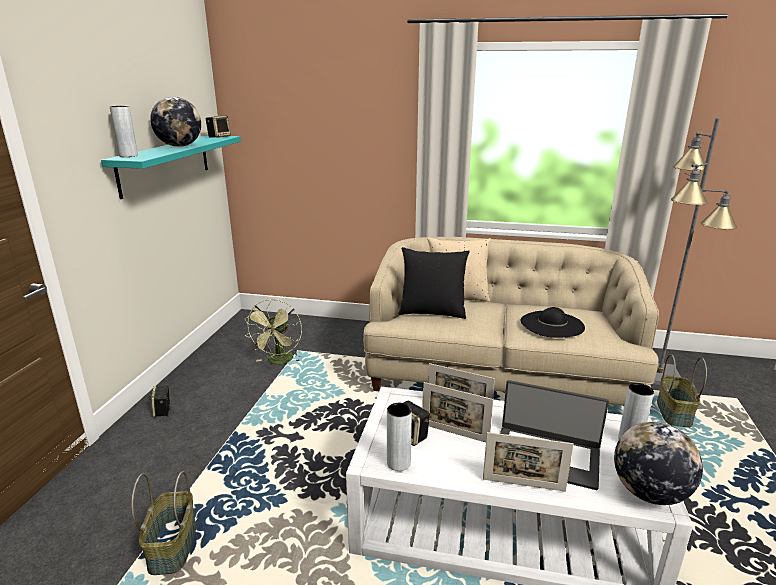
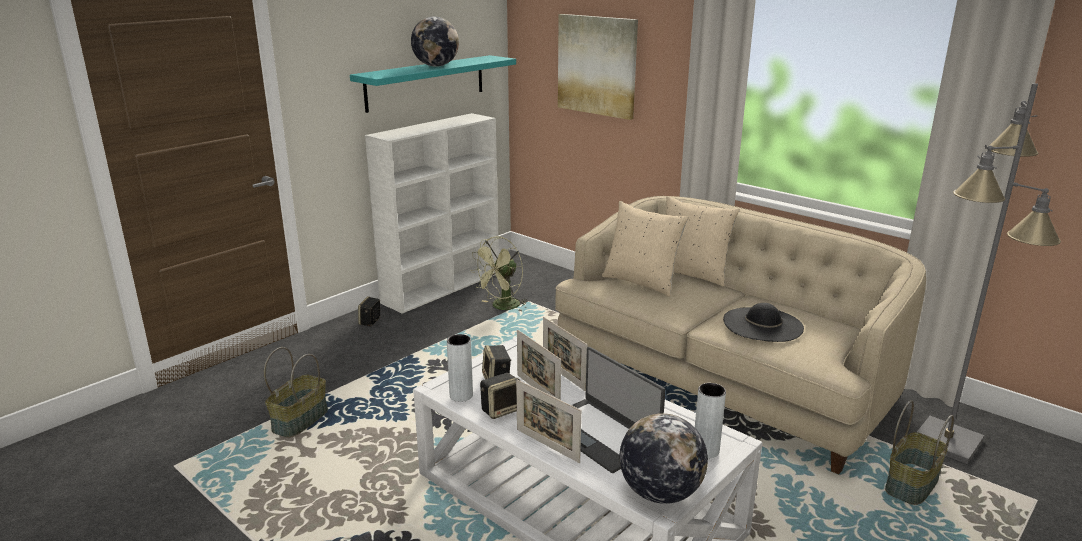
camera: 30 degrees right, 0 degrees up
grey vase [110,106,138,157] -> none
speaker [206,115,231,138] -> speaker moved to [480,373,519,419]
black pillow [398,247,470,319] -> beige pillow [602,201,689,296]
none -> white bookcase [365,113,499,314]
none -> picture [558,14,638,120]

